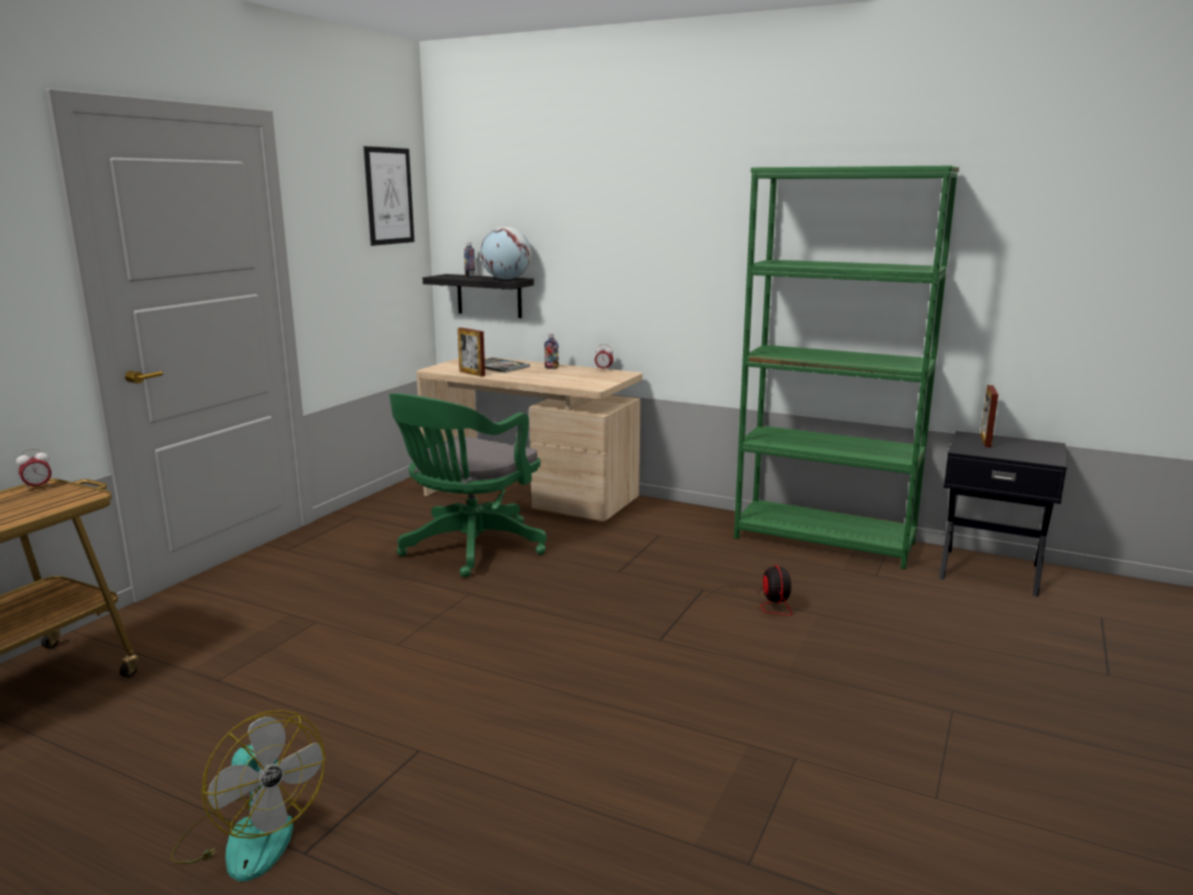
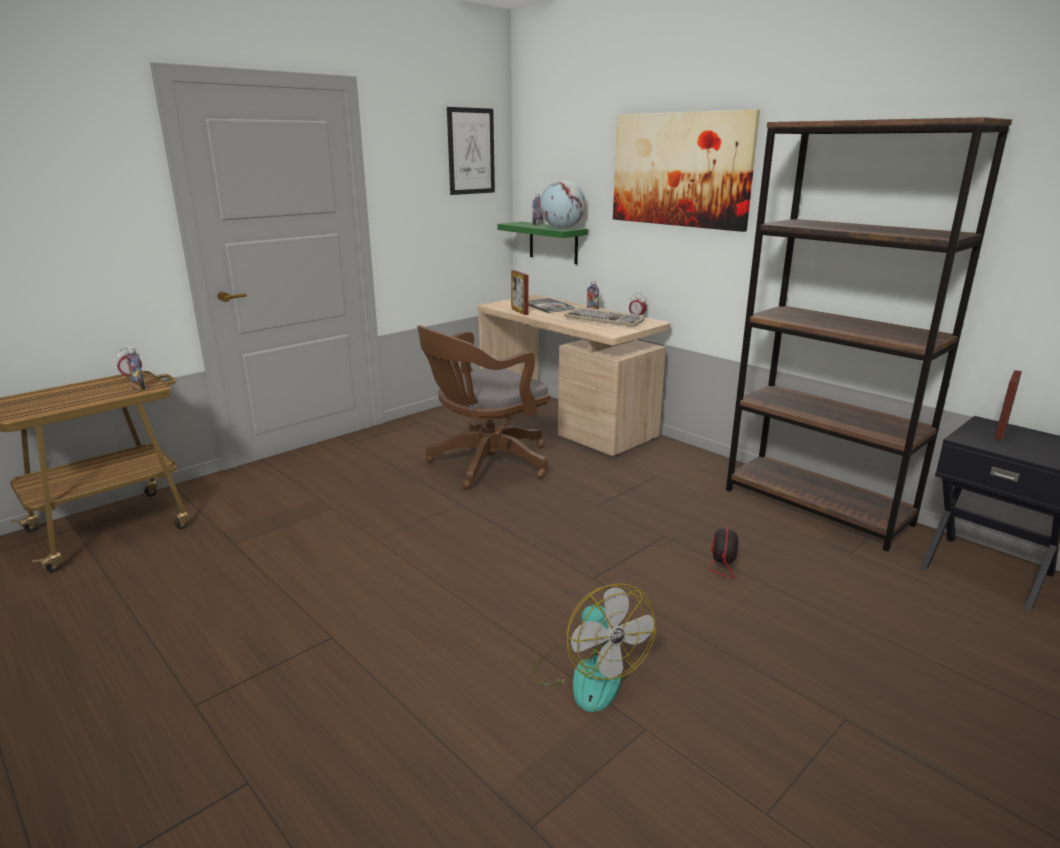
camera: 20 degrees right, 5 degrees up
fan [170,710,325,882] -> fan moved to [531,583,656,712]
green office chair [389,393,547,577] -> brown office chair [417,325,550,489]
black shelf [423,274,534,318] -> green shelf [497,222,588,264]
green bookcase [734,166,959,569] -> brown bookcase [726,117,1012,552]
none -> bottle [126,347,145,391]
none -> keyboard [564,307,645,326]
none -> picture [613,109,760,232]

